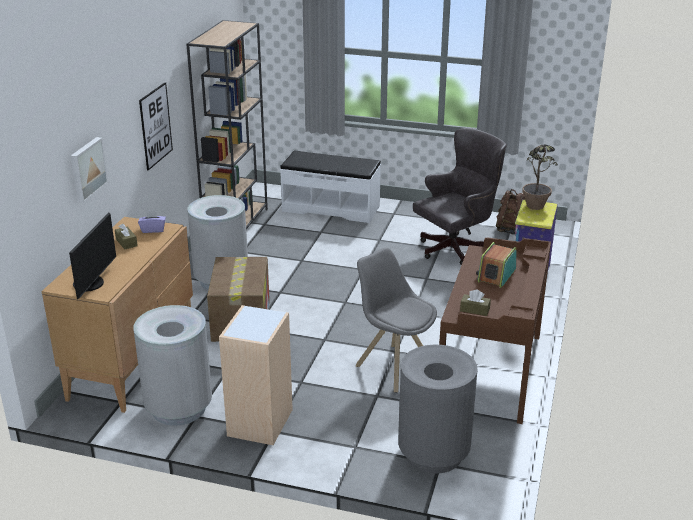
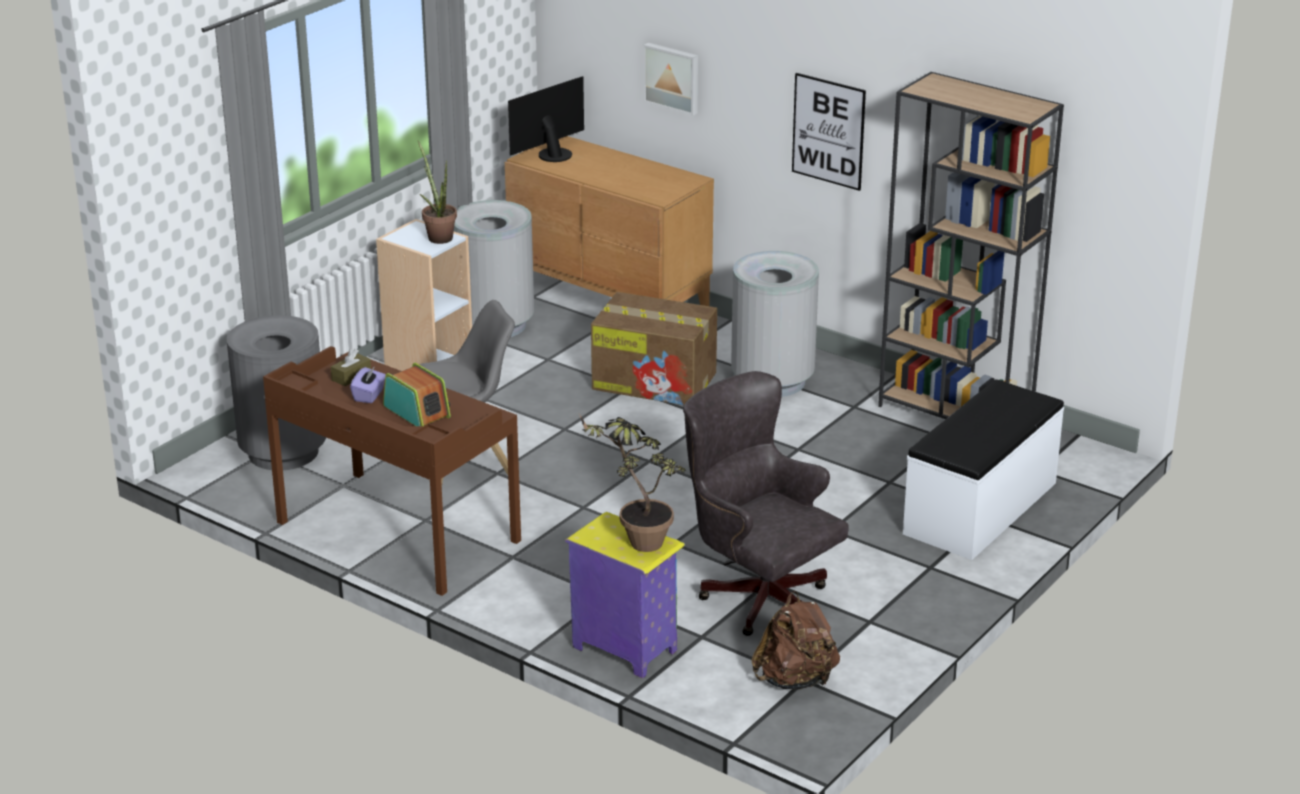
camera: 110 degrees right, 0 degrees up
monitor [69,213,116,299] -> monitor turned 105 degrees clockwise [508,76,584,162]
brown tissue box [115,223,138,249] -> none
purple tissue box [138,211,166,233] -> purple tissue box moved to [350,366,386,403]
grey office chair [413,128,507,265] -> grey office chair turned 150 degrees clockwise [683,371,849,636]
none -> potted plant [418,141,457,244]

